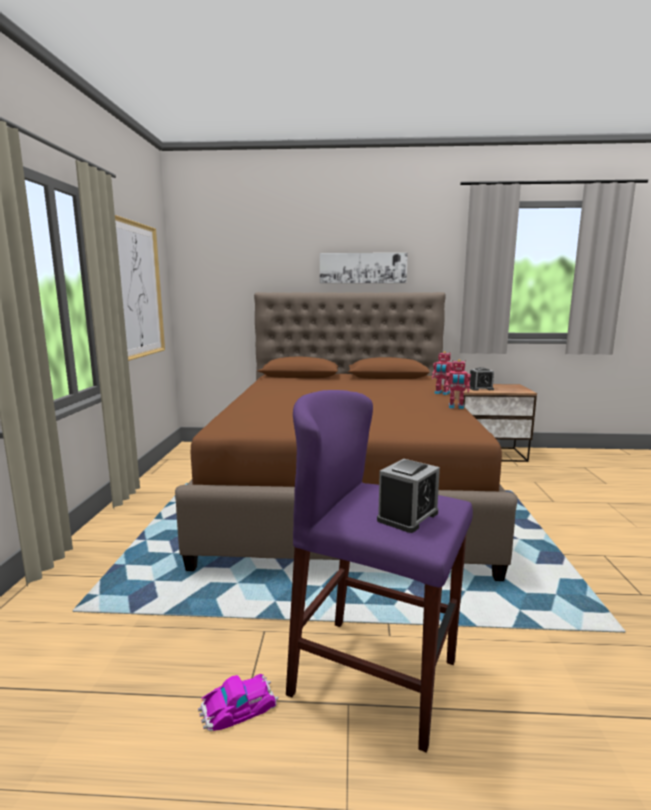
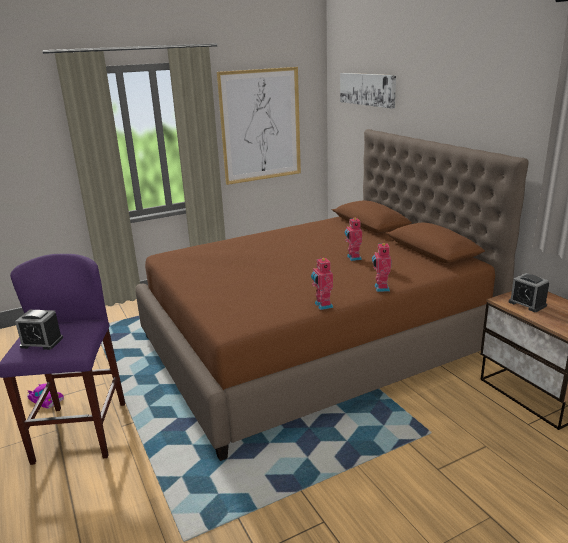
camera: 60 degrees right, 10 degrees up
picture [320,253,408,283] -> picture moved to [340,73,396,108]
none -> toy robot [344,218,362,261]

